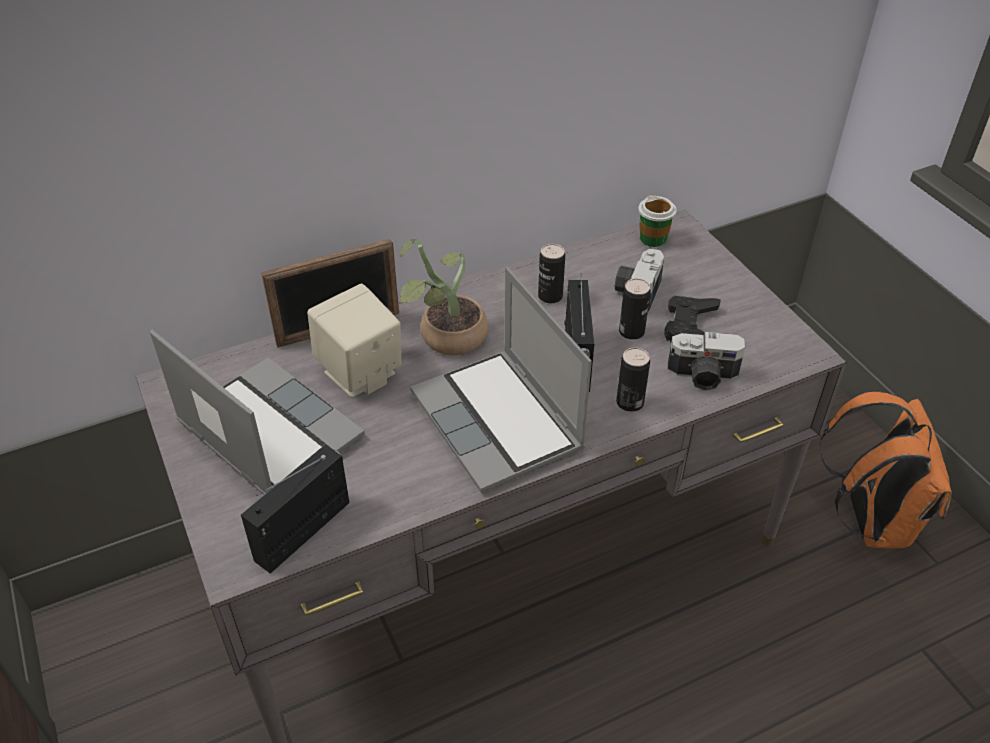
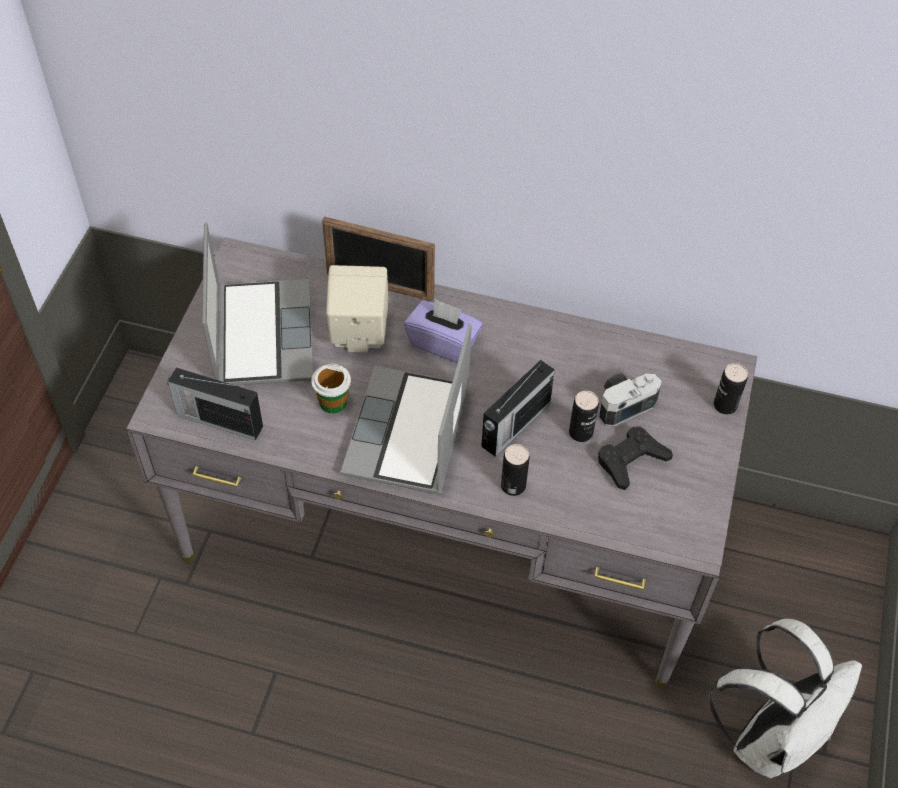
camera: 40 degrees right, 10 degrees up
radio [241,445,350,574] -> radio turned 150 degrees counterclockwise [167,367,263,440]
potted plant [398,239,488,355] -> purple tissue box [404,299,483,363]
can [538,244,565,303] -> can moved to [713,363,748,414]
cup [638,195,677,247] -> cup moved to [311,363,351,414]
camera [668,332,745,391] -> none
orange backpack [820,391,952,548] -> white backpack [709,619,862,778]

